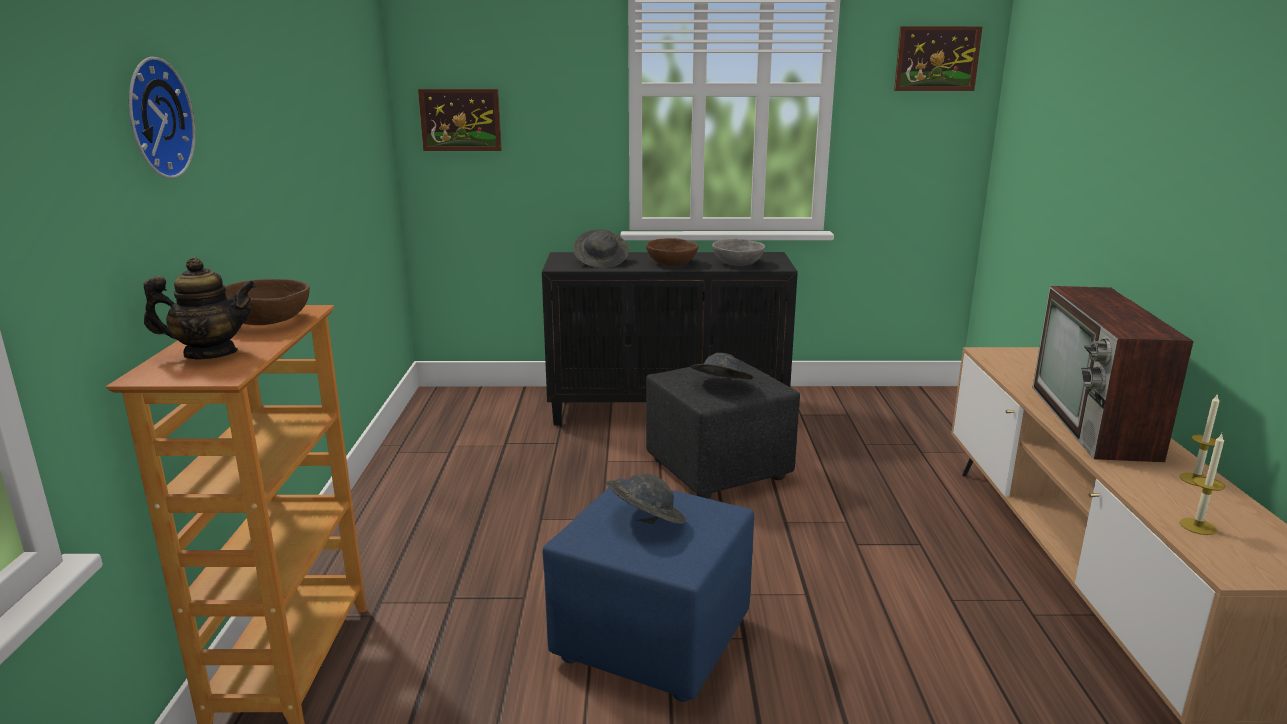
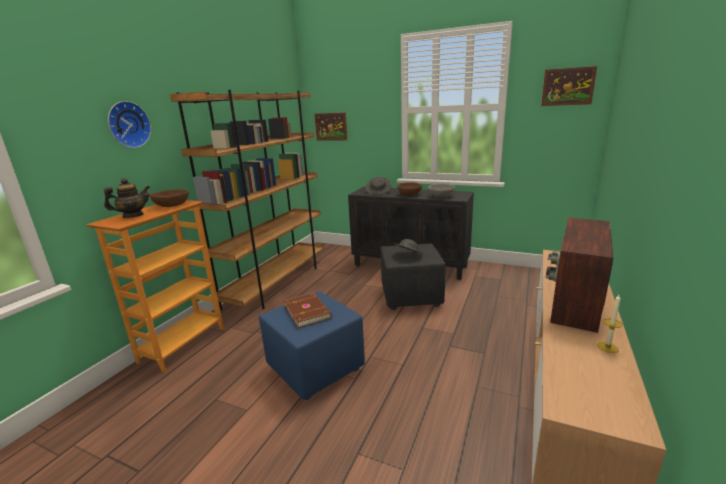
camera: 25 degrees right, 0 degrees up
teapot [144,257,256,359] -> teapot turned 45 degrees counterclockwise [104,178,150,218]
grey hat [606,473,686,524] -> brown book [284,293,332,328]
candle [1180,434,1225,535] -> none
none -> brown bookcase [170,90,324,310]

